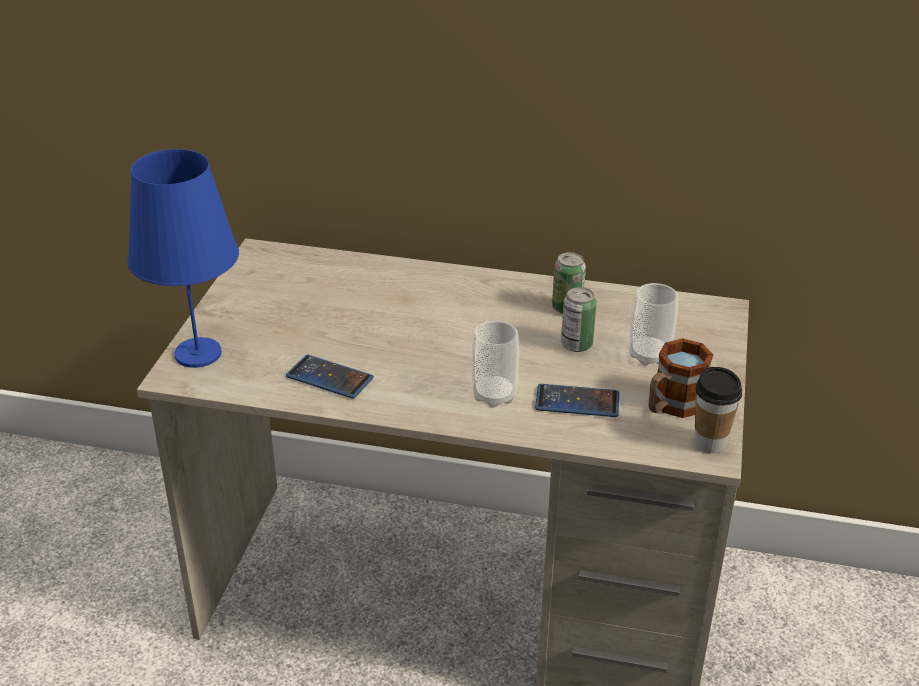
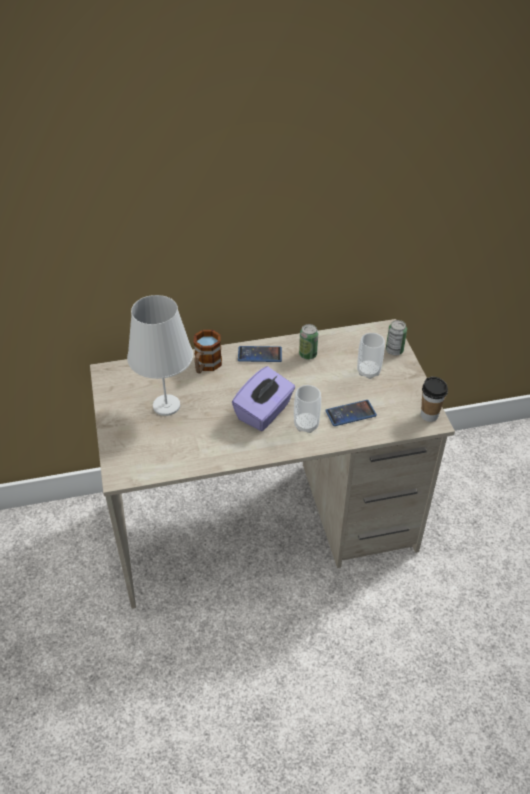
camera: 25 degrees left, 10 degrees up
blue table lamp [127,149,239,368] -> none
phone [286,355,374,399] -> phone moved to [238,346,282,362]
can [561,287,597,352] -> can moved to [386,320,407,355]
mug [649,339,713,418] -> mug moved to [194,330,222,373]
none -> white table lamp [127,295,193,416]
none -> purple tissue box [232,366,295,431]

